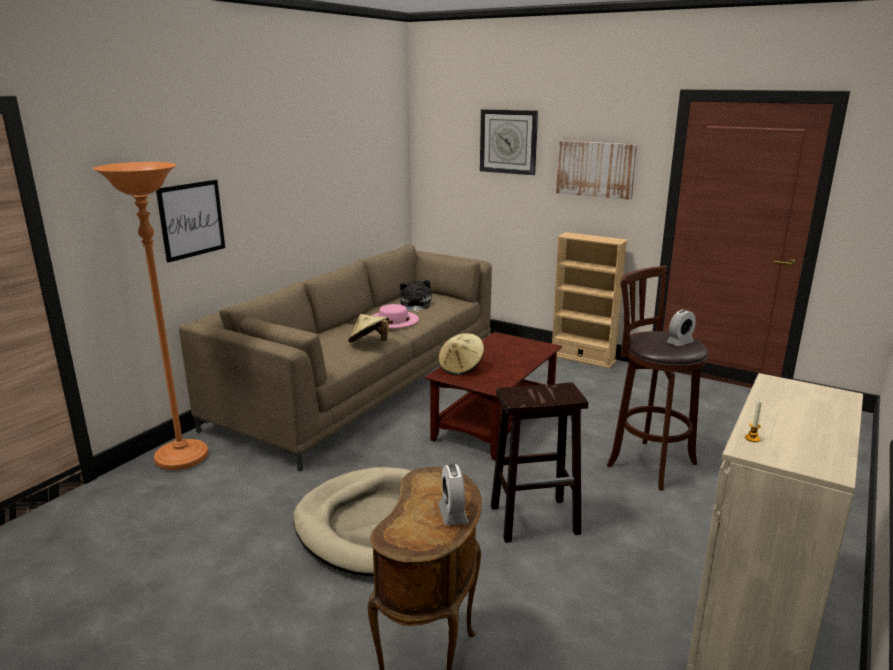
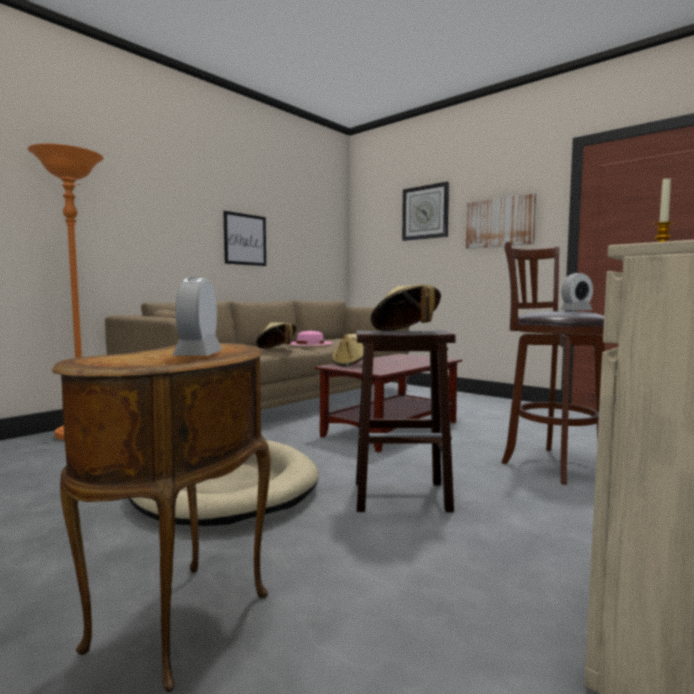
camera: 10 degrees right, 15 degrees down
picture [156,180,225,263] -> picture moved to [223,211,266,266]
plush toy [400,280,432,313] -> none
beige bookcase [552,232,628,368] -> none
none -> beige hat [371,284,441,331]

